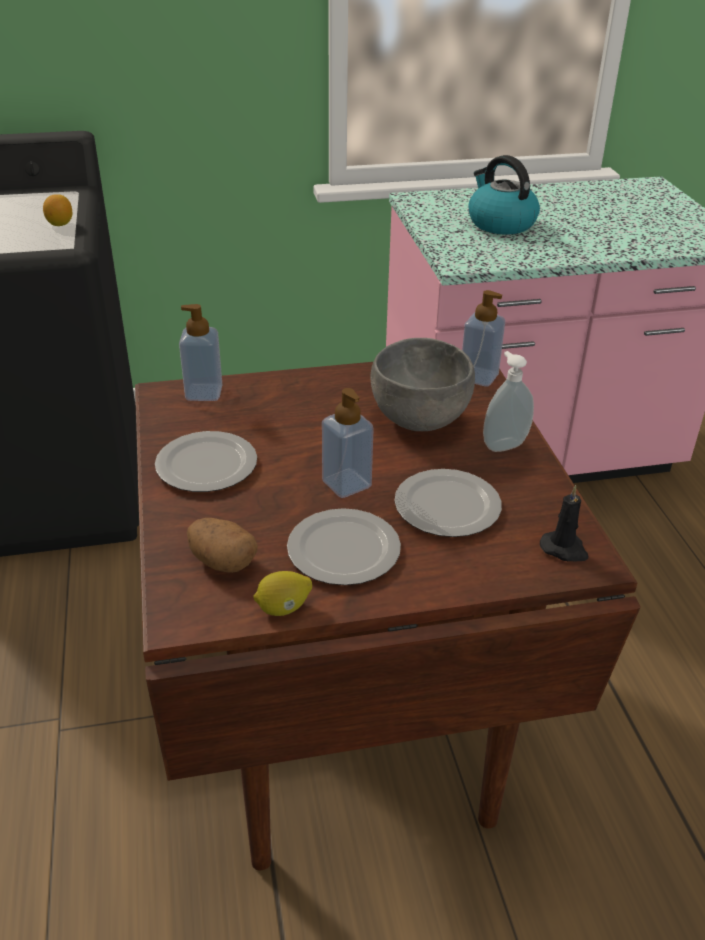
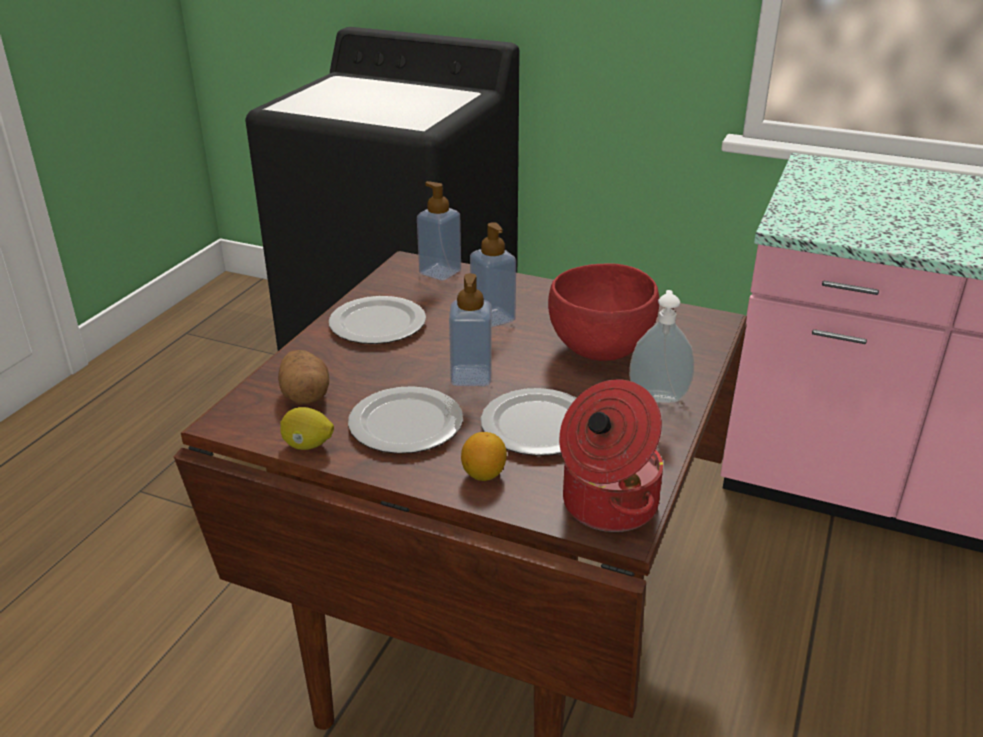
camera: 35 degrees right, 5 degrees down
lemon [43,194,72,226] -> lemon moved to [461,432,507,481]
grey bowl [370,338,475,431] -> red bowl [548,263,659,361]
soap dispenser [462,290,505,387] -> soap dispenser moved to [470,222,516,327]
kettle [468,155,540,235] -> none
black candle [540,485,588,561] -> cooking pot [559,379,663,532]

